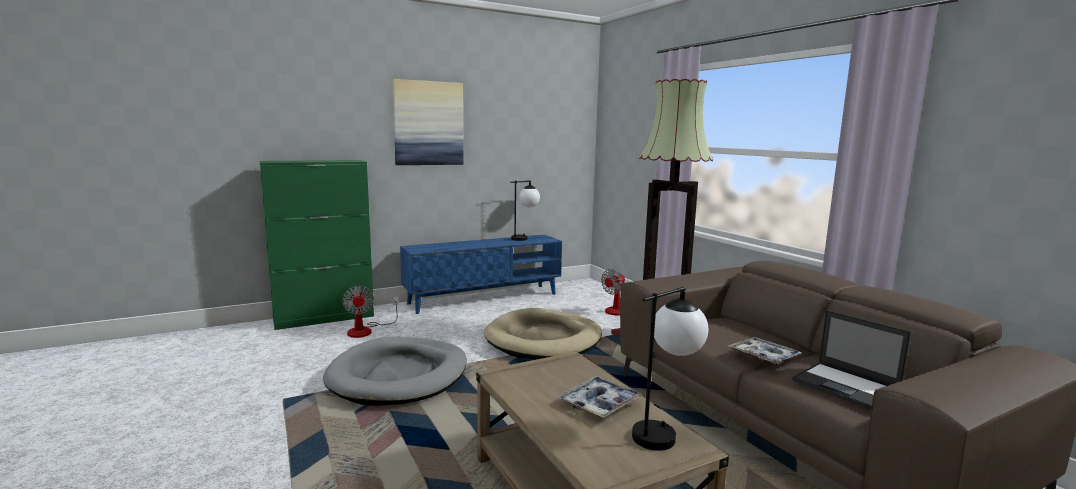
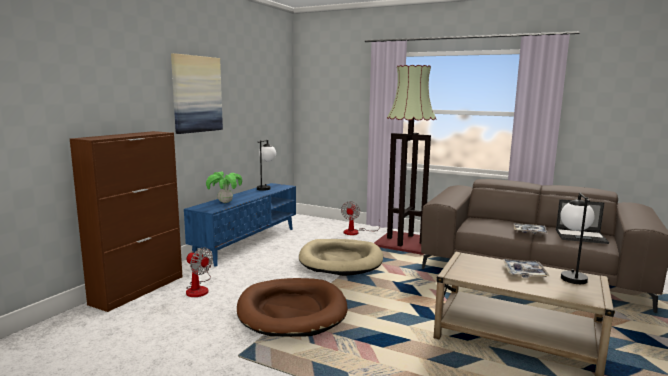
camera: 35 degrees left, 0 degrees up
green cabinet [260,160,374,330] -> brown cabinet [70,131,182,312]
grey dog bed [323,337,466,406] -> brown dog bed [237,278,348,337]
none -> potted plant [206,171,242,203]

